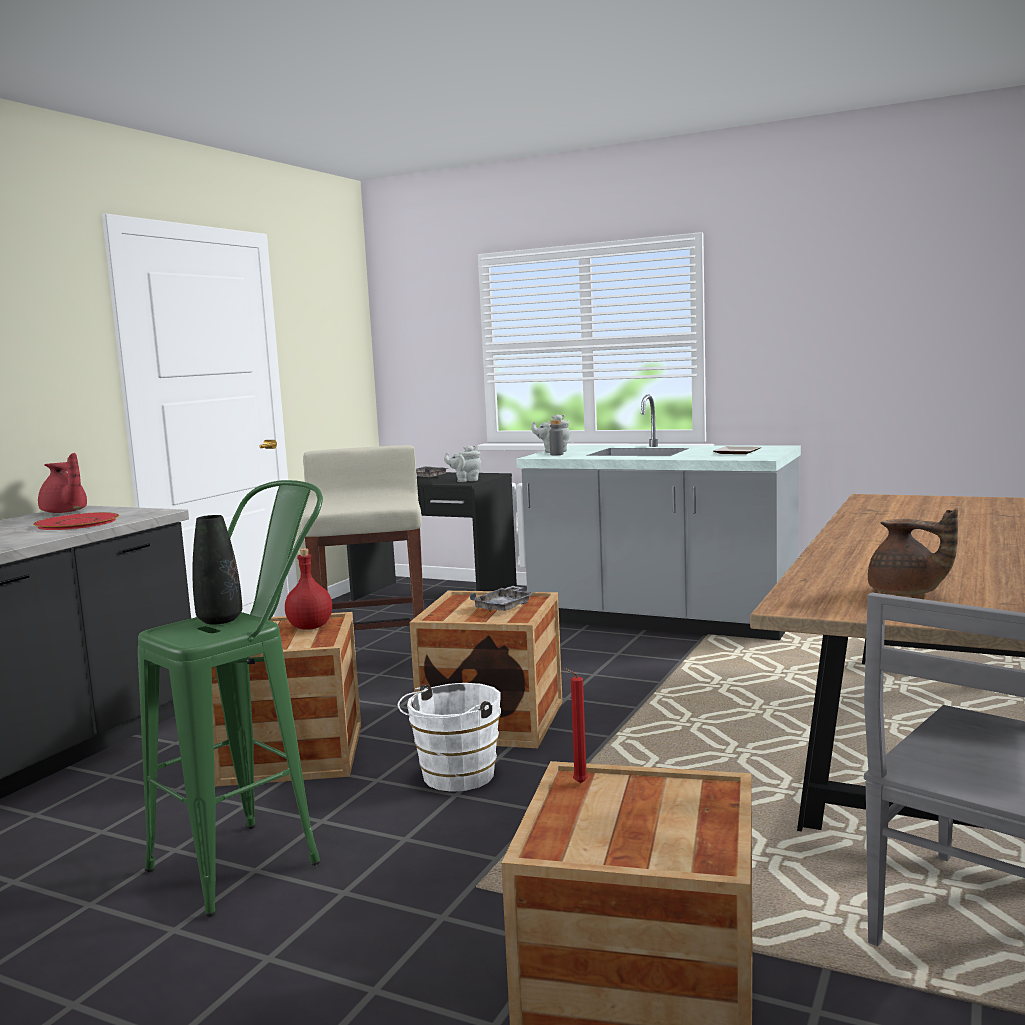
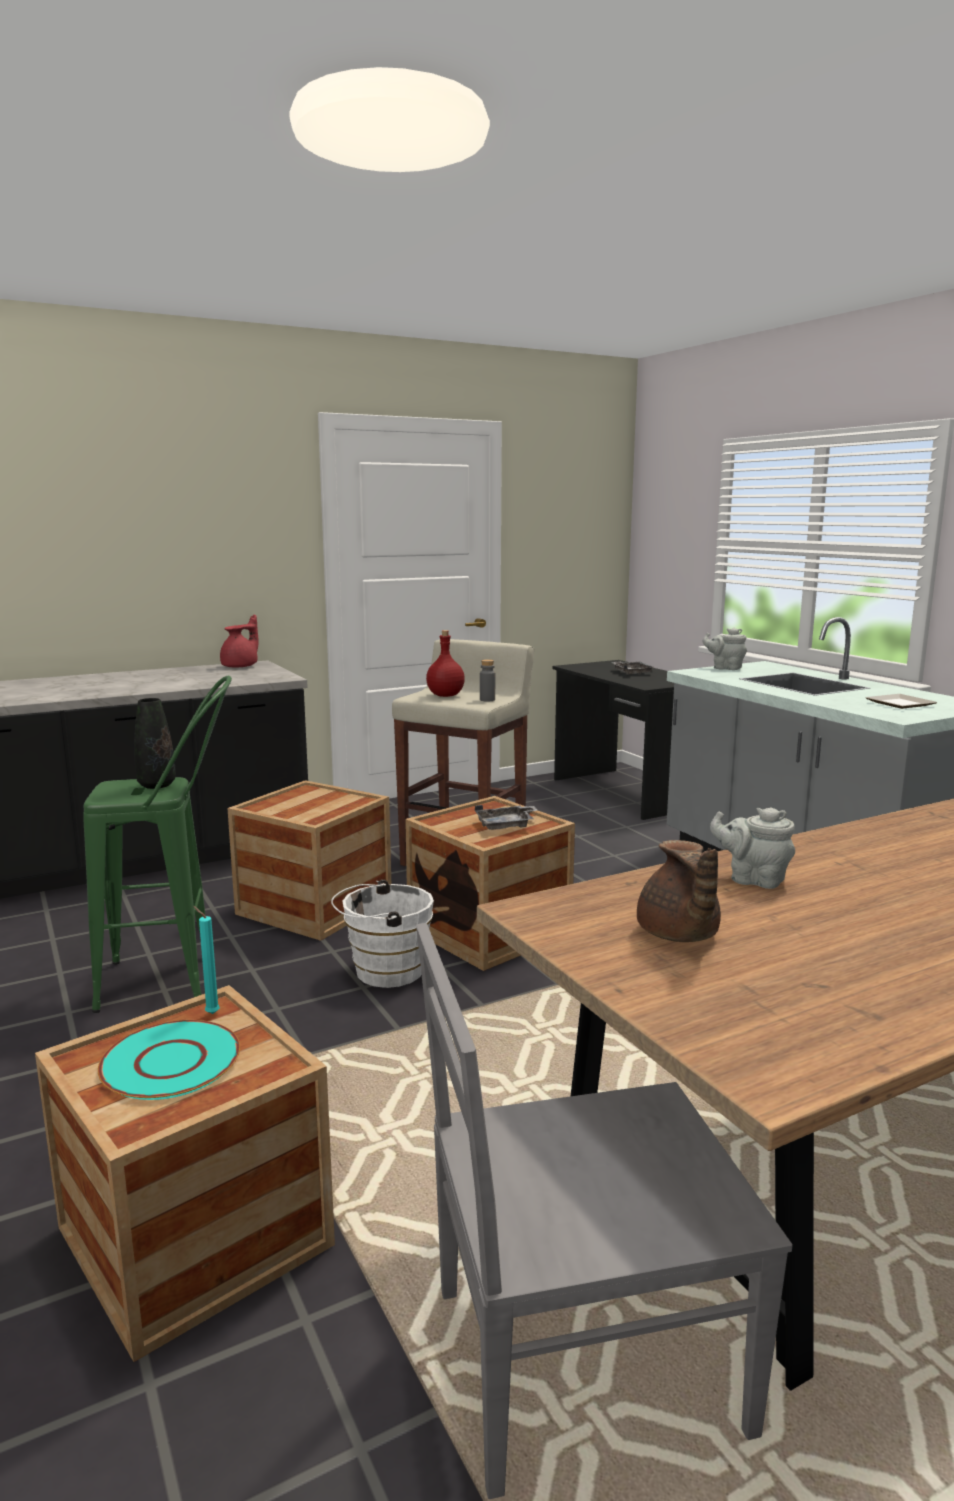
camera: 35 degrees right, 5 degrees up
red plate [33,512,119,530] -> none
red teapot [38,453,87,513] -> red teapot turned 135 degrees counterclockwise [220,615,259,667]
red bottle [285,548,332,630] -> red bottle moved to [426,630,465,697]
grey teapot [444,445,482,482] -> grey teapot moved to [710,807,795,889]
grey bottle [549,420,564,455] -> grey bottle moved to [480,659,495,702]
red candle [564,668,588,783] -> turquoise candle [193,906,220,1014]
none -> turquoise plate [98,1020,240,1100]

